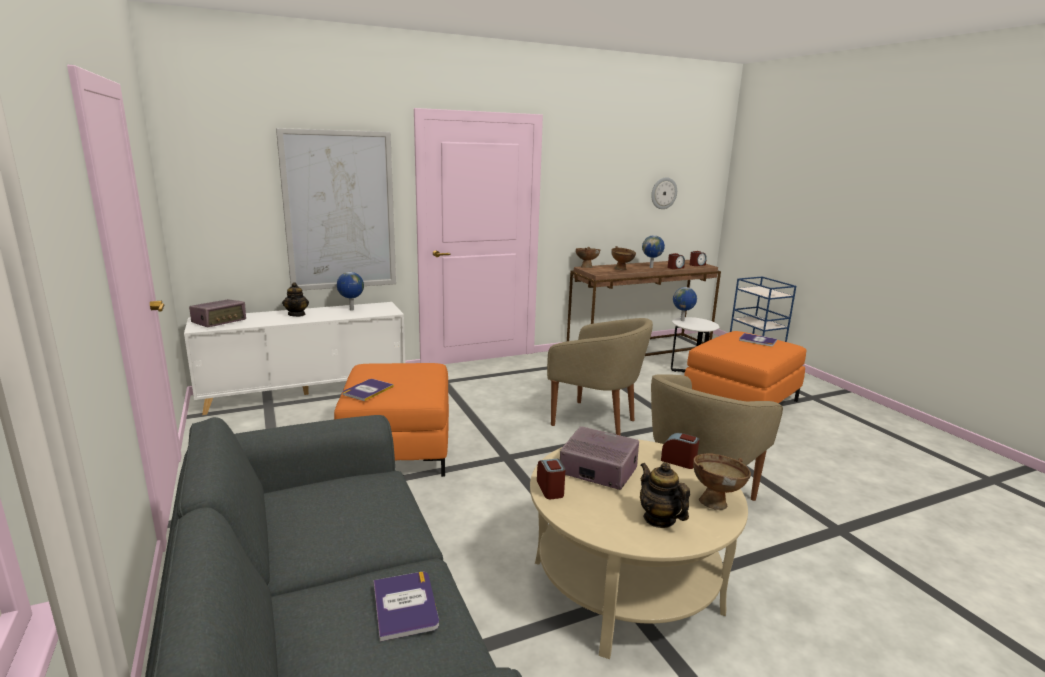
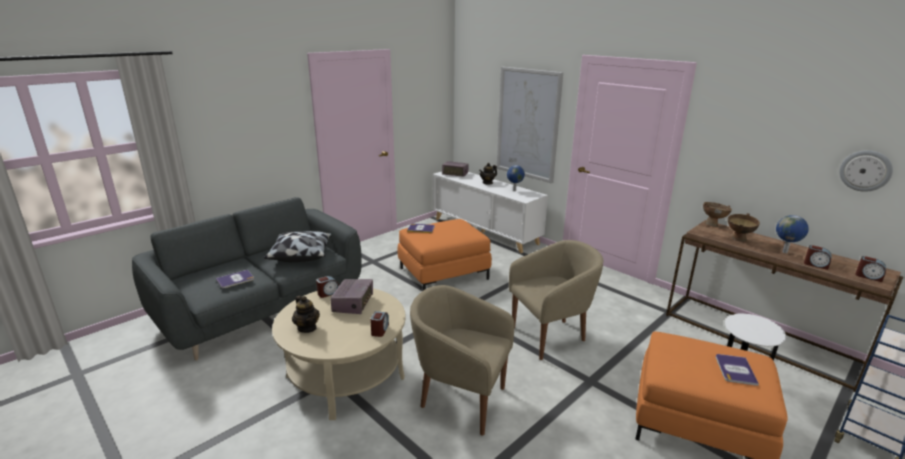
camera: 70 degrees right, 5 degrees up
beige armchair [547,318,653,436] -> beige armchair turned 120 degrees counterclockwise [509,240,603,360]
teapot [640,462,690,528] -> teapot turned 105 degrees clockwise [292,296,320,333]
globe [673,287,697,321] -> none
brown bowl [693,453,751,510] -> none
none -> pillow [264,231,331,262]

